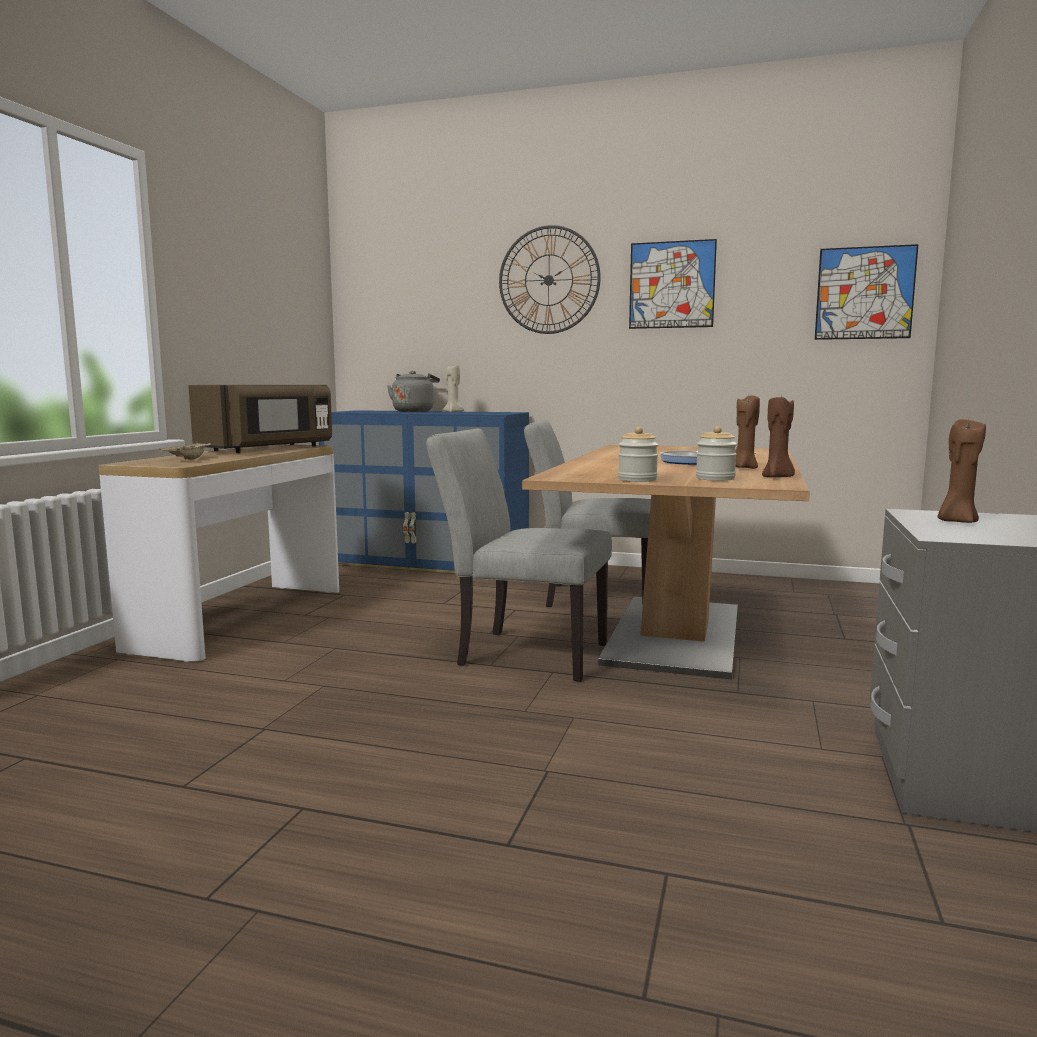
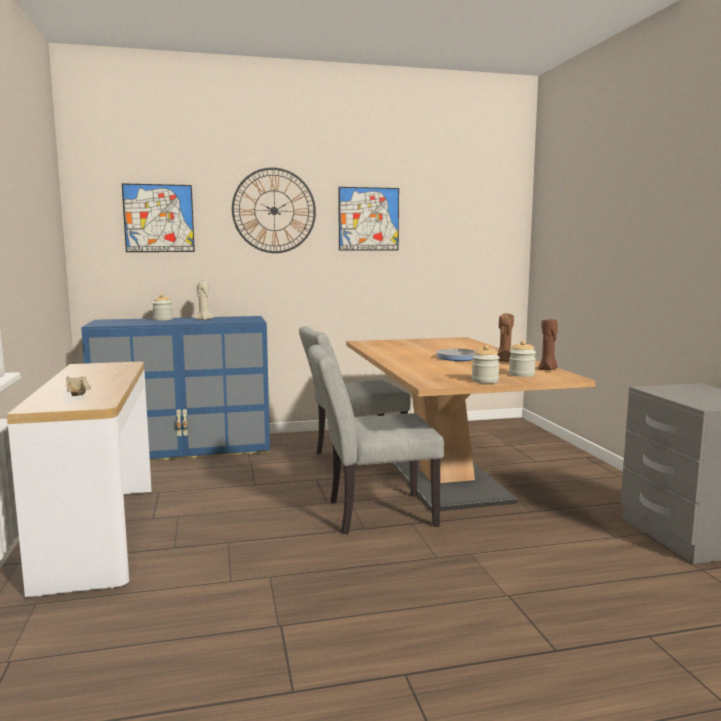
camera: 30 degrees left, 0 degrees up
brown microwave [188,385,332,453] -> none
grey kettle [387,371,440,412] -> jar [152,294,173,321]
picture [815,244,919,340] -> picture moved to [122,183,195,252]
brown candle [938,419,986,523] -> none

